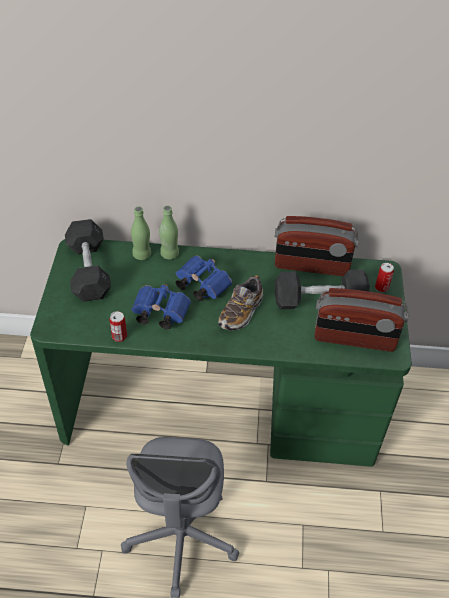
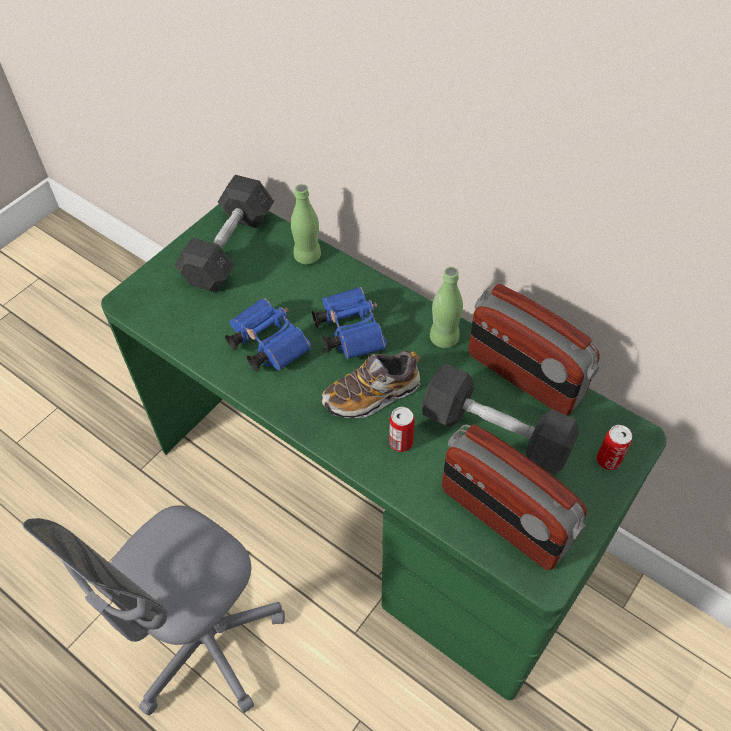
camera: 35 degrees right, 5 degrees up
can [109,311,127,342] -> can moved to [389,407,415,452]
green bottle [159,206,179,260] -> green bottle moved to [430,267,463,348]

